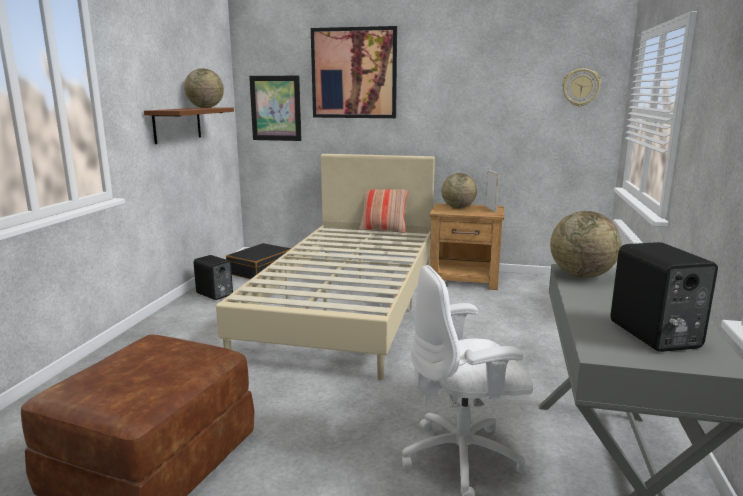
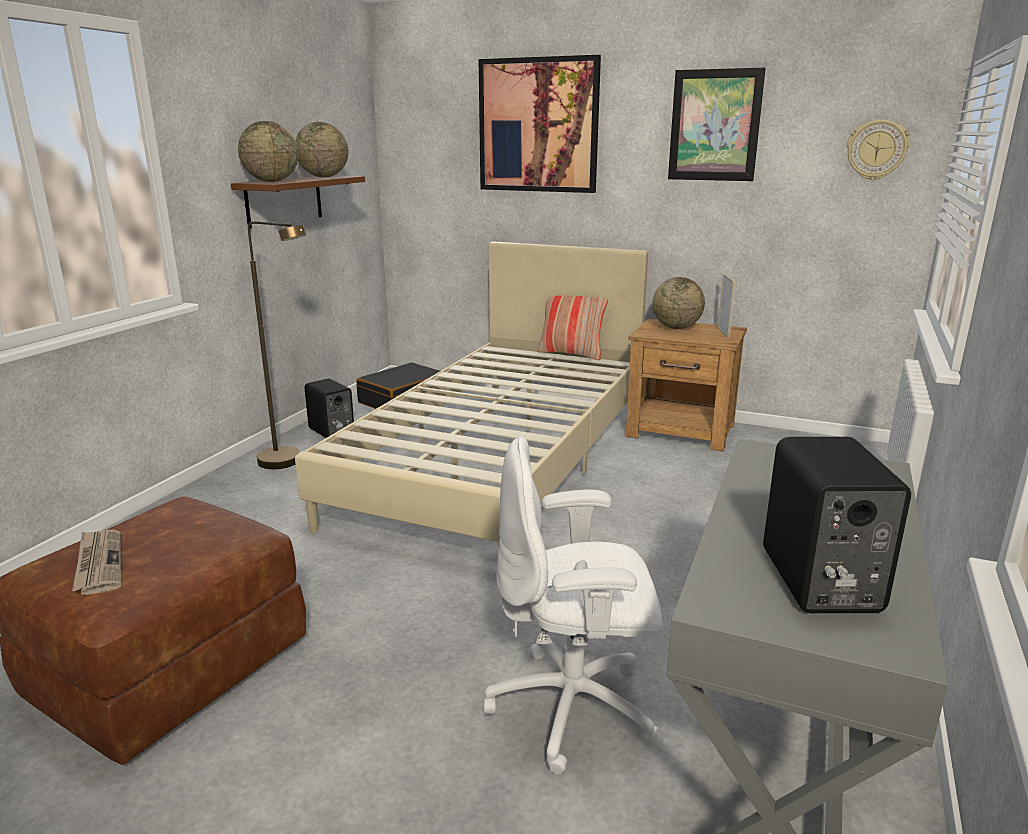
camera: 10 degrees right, 5 degrees up
picture [249,76,302,141] -> picture moved to [668,68,766,181]
globe [550,211,622,278] -> globe moved to [238,121,299,182]
none -> newspaper [72,529,121,595]
none -> brown floor lamp [248,221,306,469]

